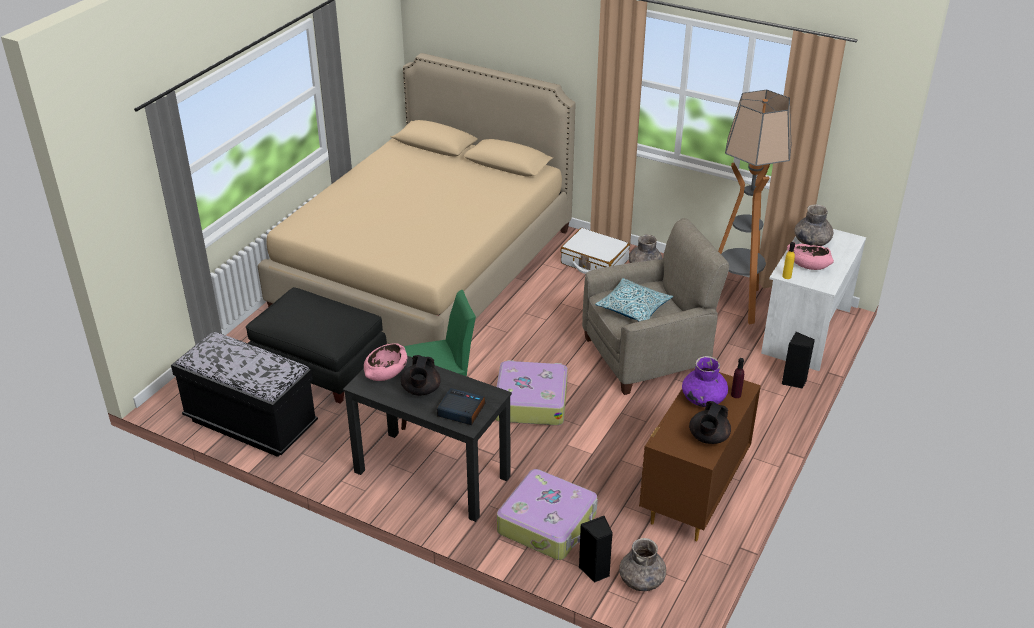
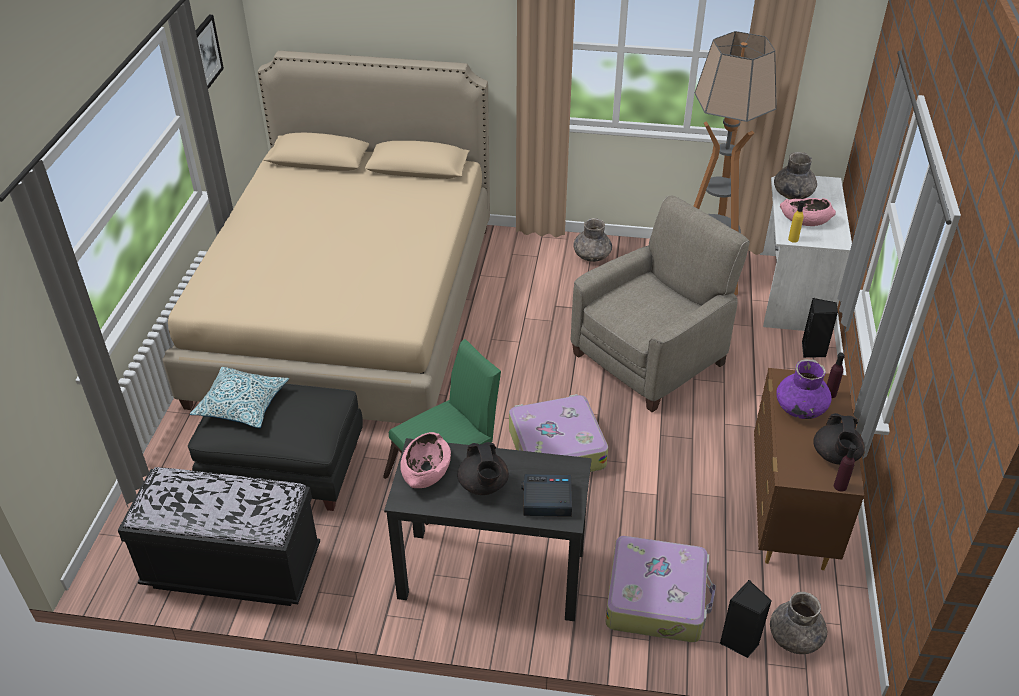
camera: 20 degrees left, 5 degrees up
white suitcase [560,228,630,274] -> none
pillow [595,278,673,321] -> pillow moved to [190,367,289,428]
none -> picture [196,15,224,89]
none -> purple bottle [834,444,856,492]

